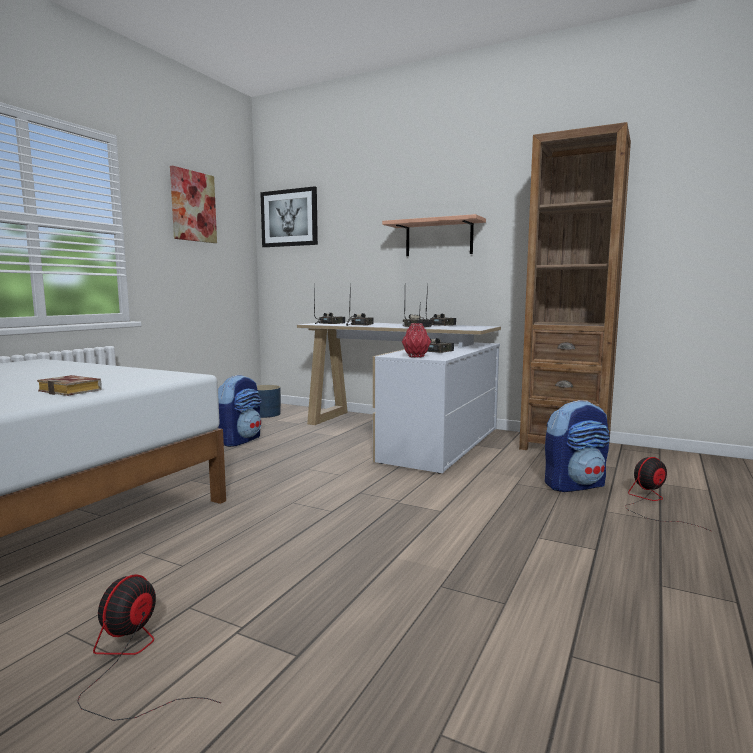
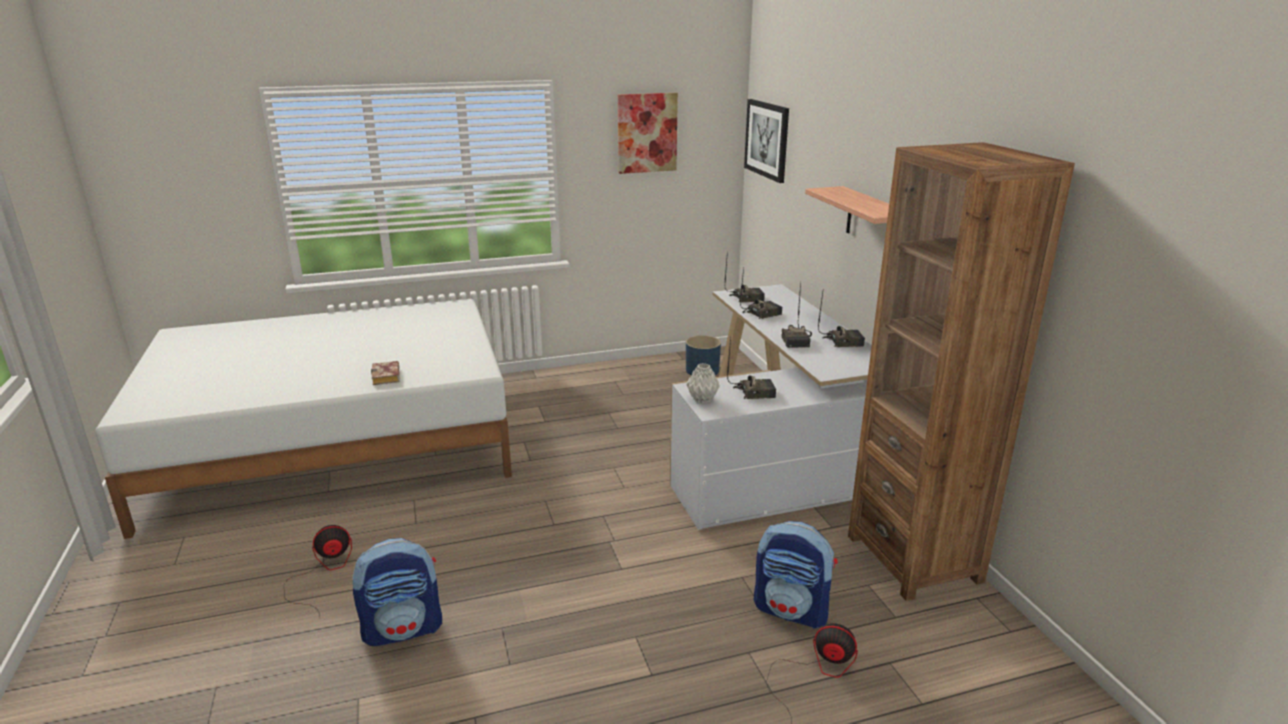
camera: 45 degrees right, 15 degrees up
backpack [218,375,261,447] -> backpack moved to [352,538,442,646]
red vase [402,323,431,357] -> grey vase [686,363,720,403]

